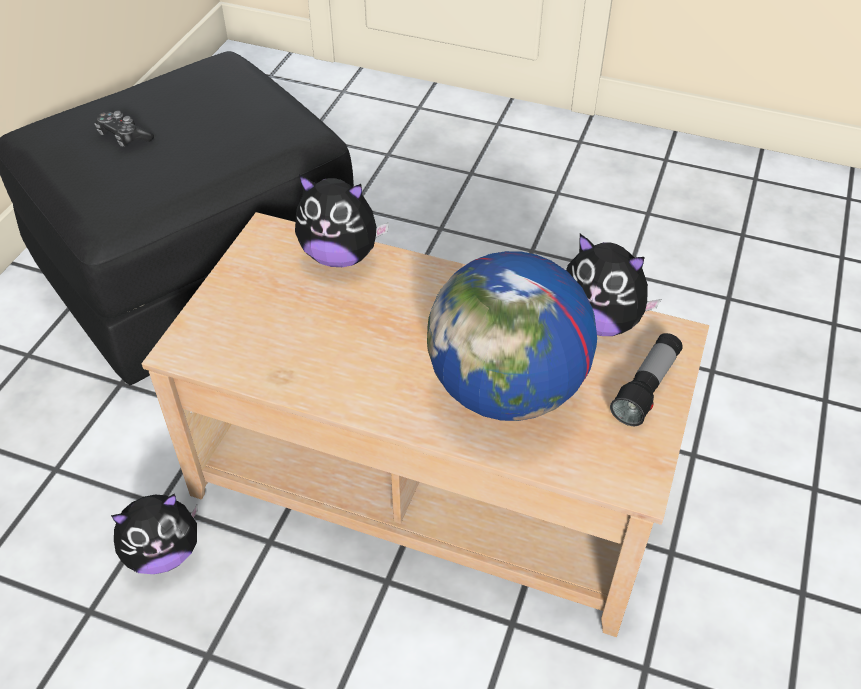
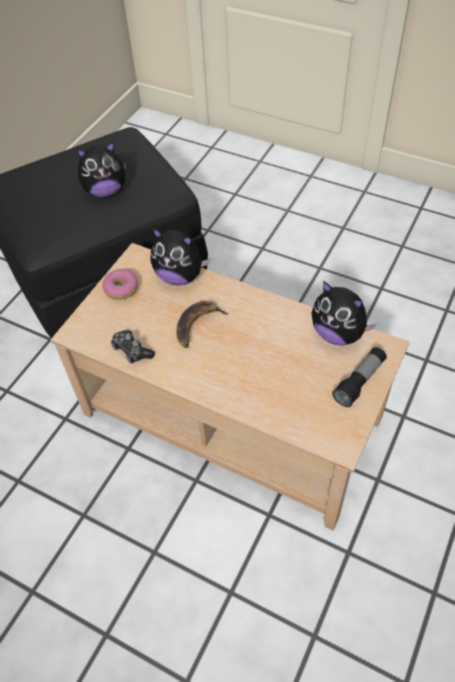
camera: 10 degrees right, 5 degrees up
game controller [95,110,154,147] -> game controller moved to [111,330,155,364]
plush toy [111,494,198,574] -> plush toy moved to [77,141,126,197]
globe [427,251,597,421] -> none
none -> donut [102,269,138,300]
none -> banana [177,301,229,348]

